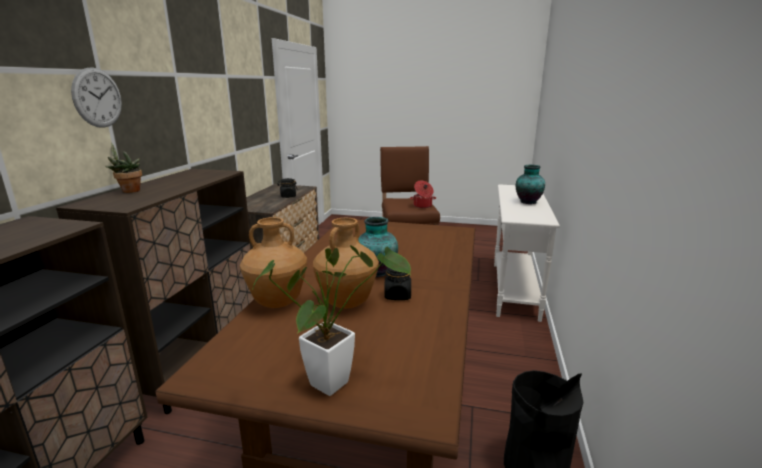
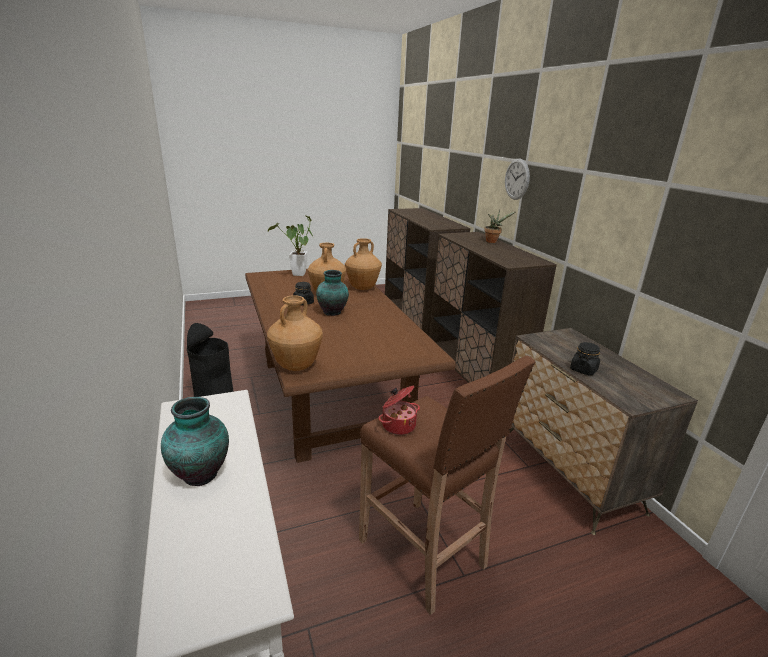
camera: 145 degrees right, 5 degrees up
none -> brown vase [267,295,323,371]

